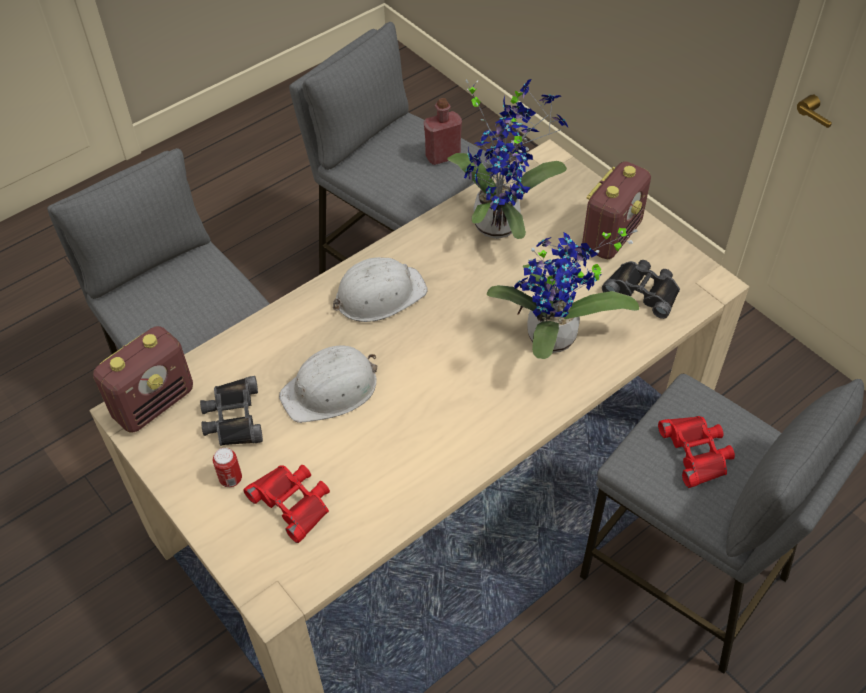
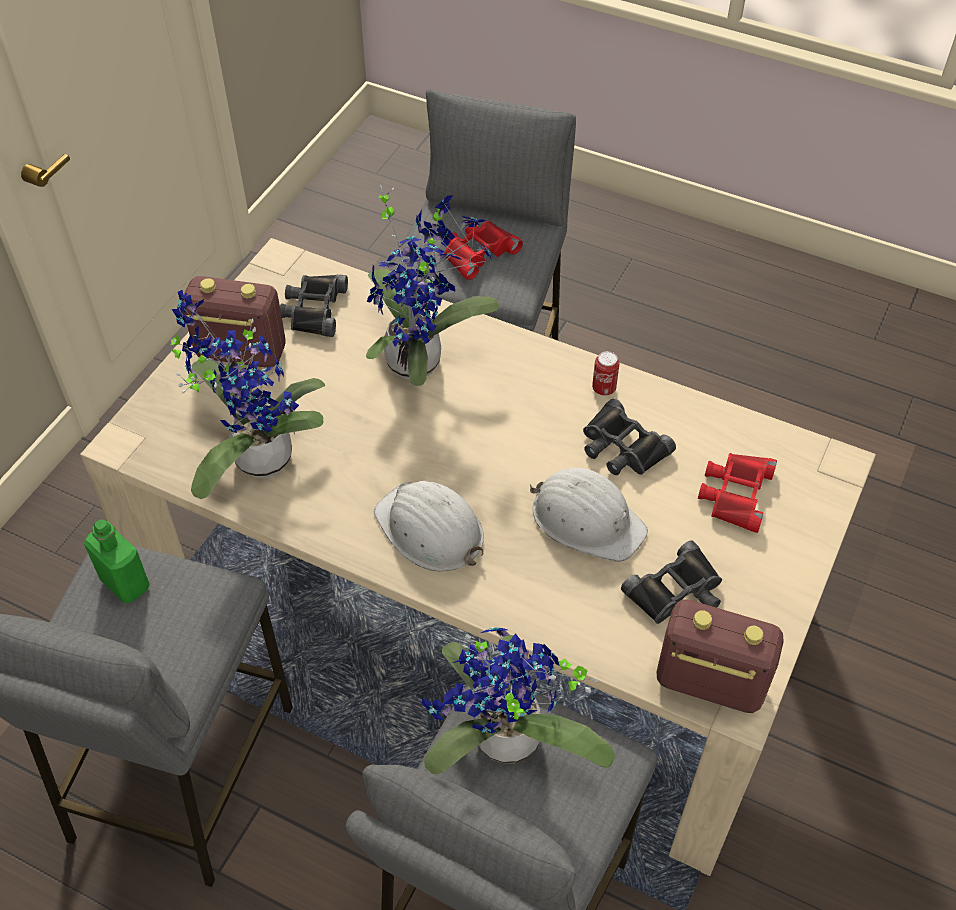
camera: 115 degrees left, 0 degrees up
can [213,448,242,487] -> can moved to [592,351,619,396]
red bottle [424,98,462,165] -> green bottle [84,519,150,604]
none -> potted plant [422,627,615,774]
none -> black binoculars [583,399,676,475]

